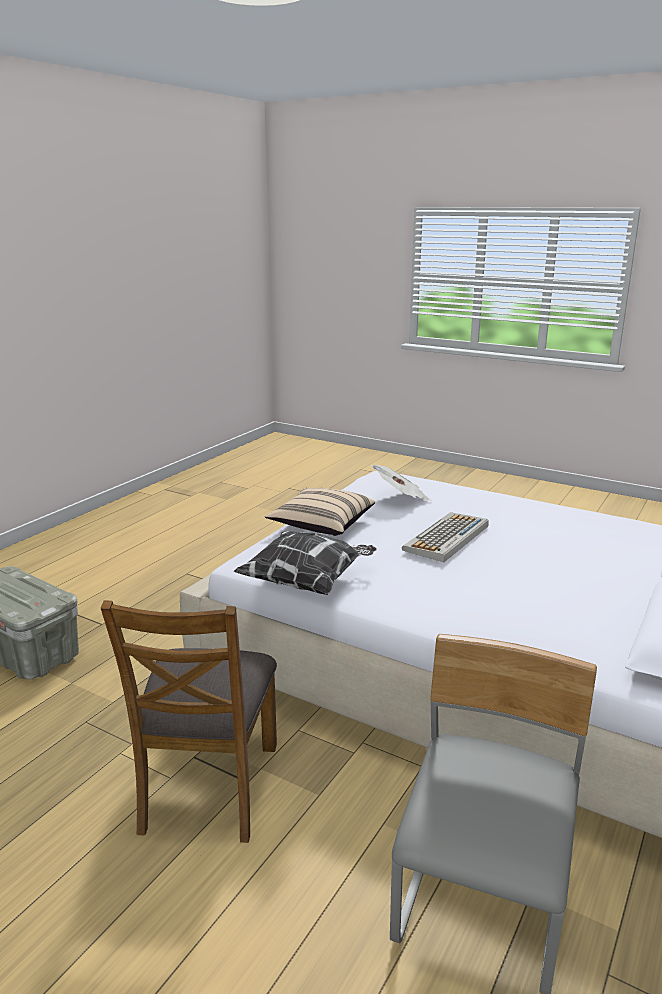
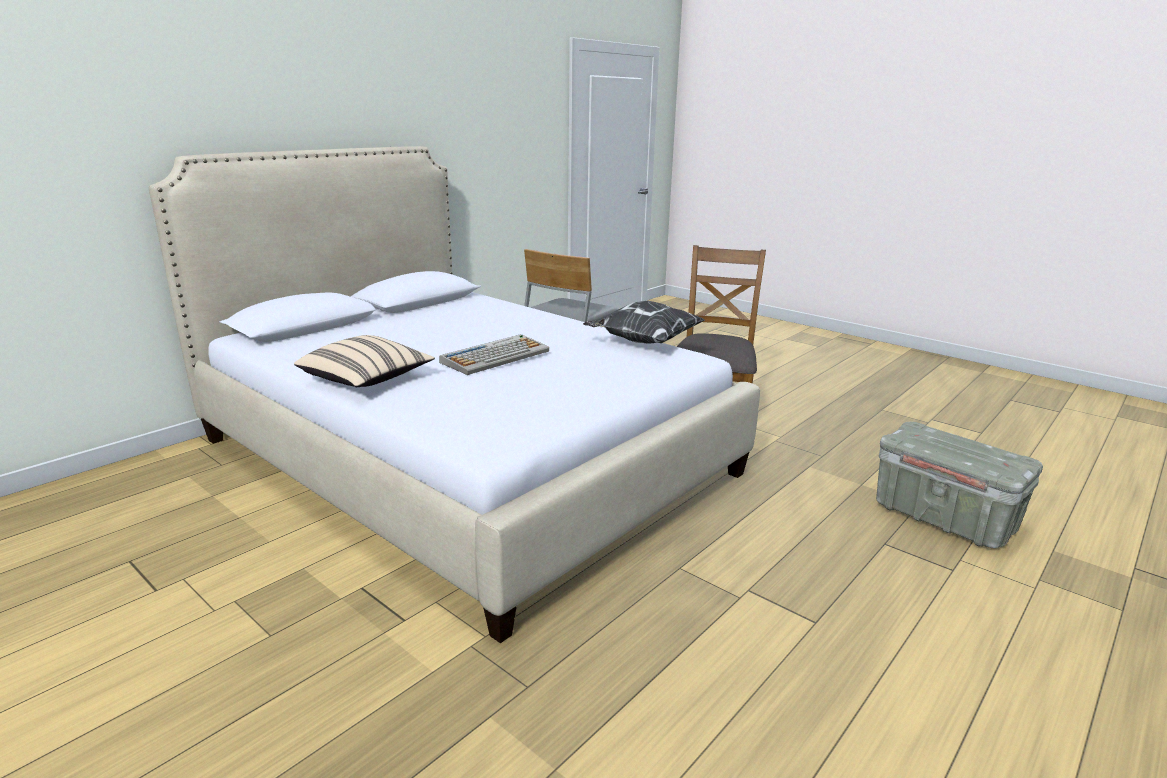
camera: 170 degrees left, 0 degrees up
beige pillow [265,488,375,536] -> beige pillow moved to [294,335,435,387]
newspaper [370,465,432,501] -> none

